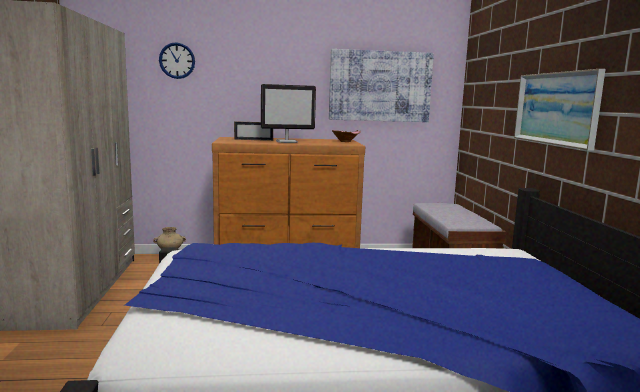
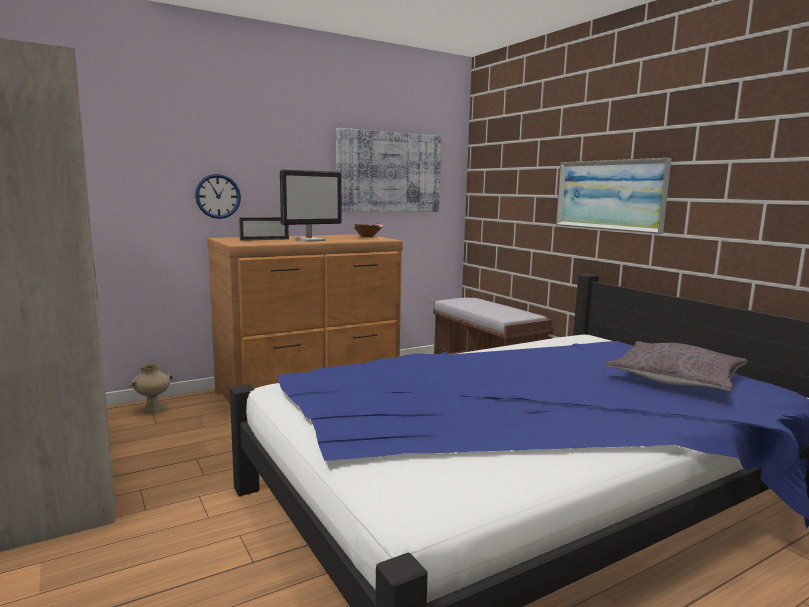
camera: 25 degrees left, 0 degrees up
wall clock [159,42,195,79] -> wall clock moved to [195,174,241,219]
none -> grey pillow [606,341,748,391]

